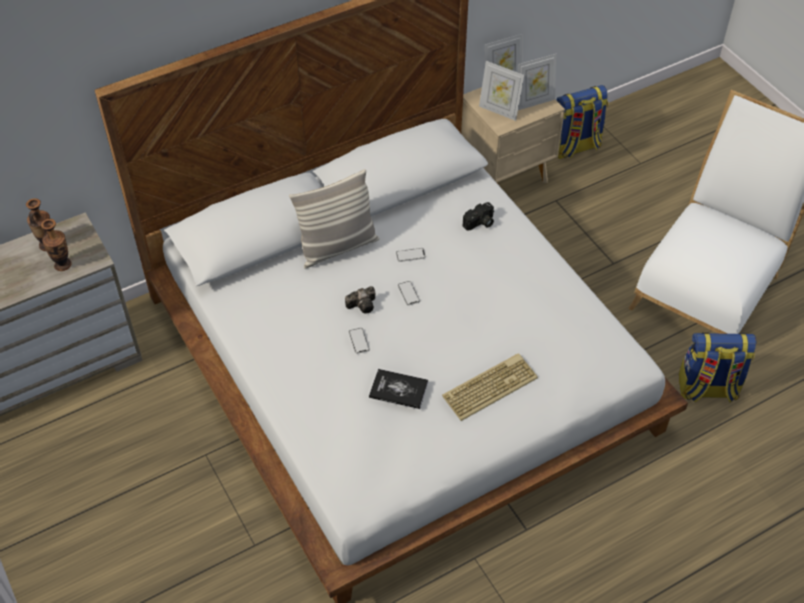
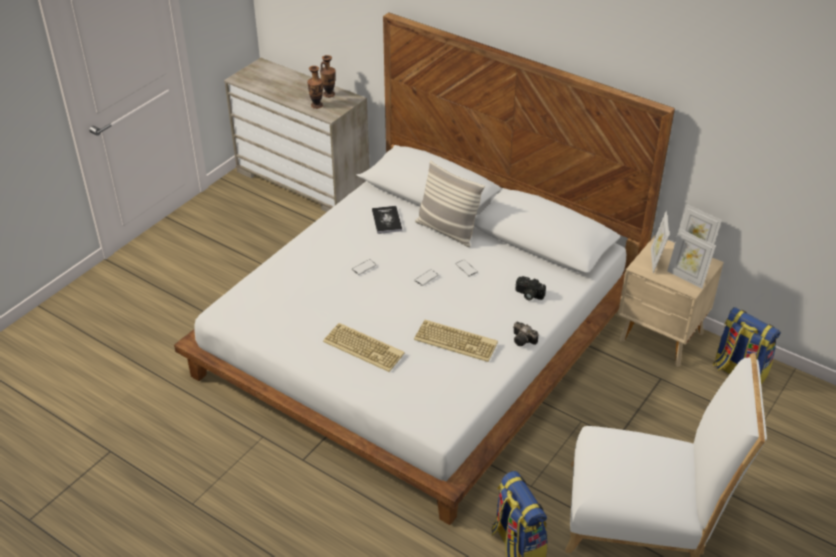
camera: 65 degrees right, 10 degrees down
camera [345,286,376,314] -> camera moved to [513,322,539,346]
book [369,369,428,409] -> book moved to [372,206,402,234]
none -> keyboard [414,320,498,362]

